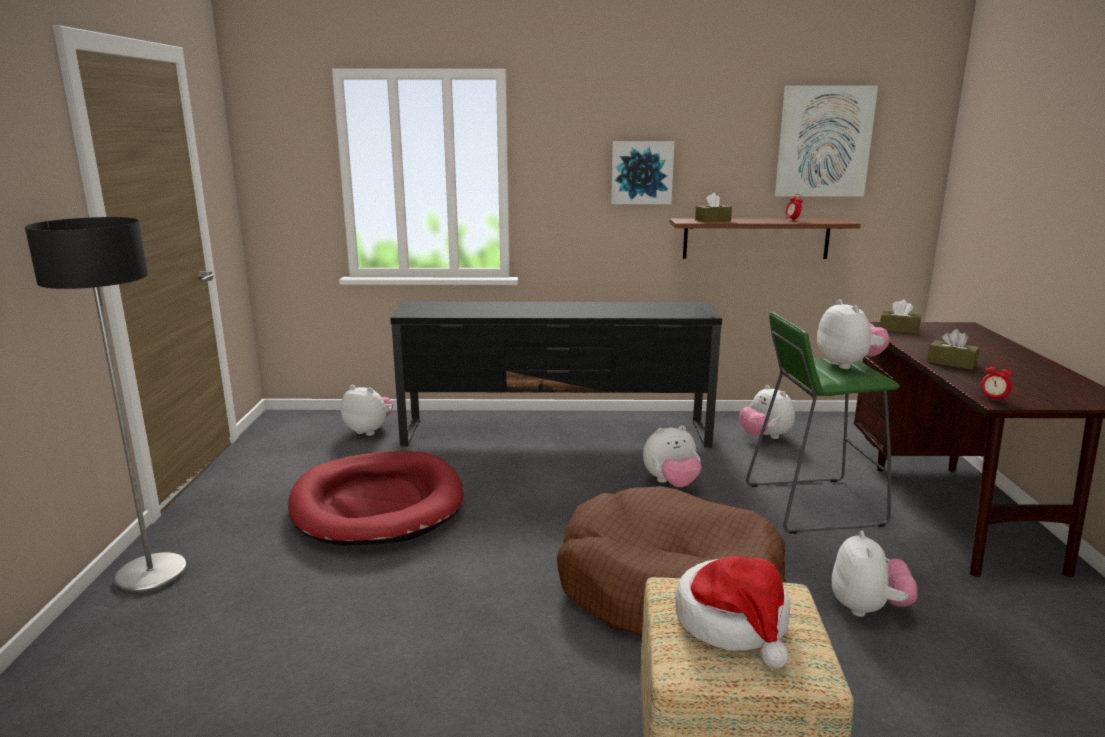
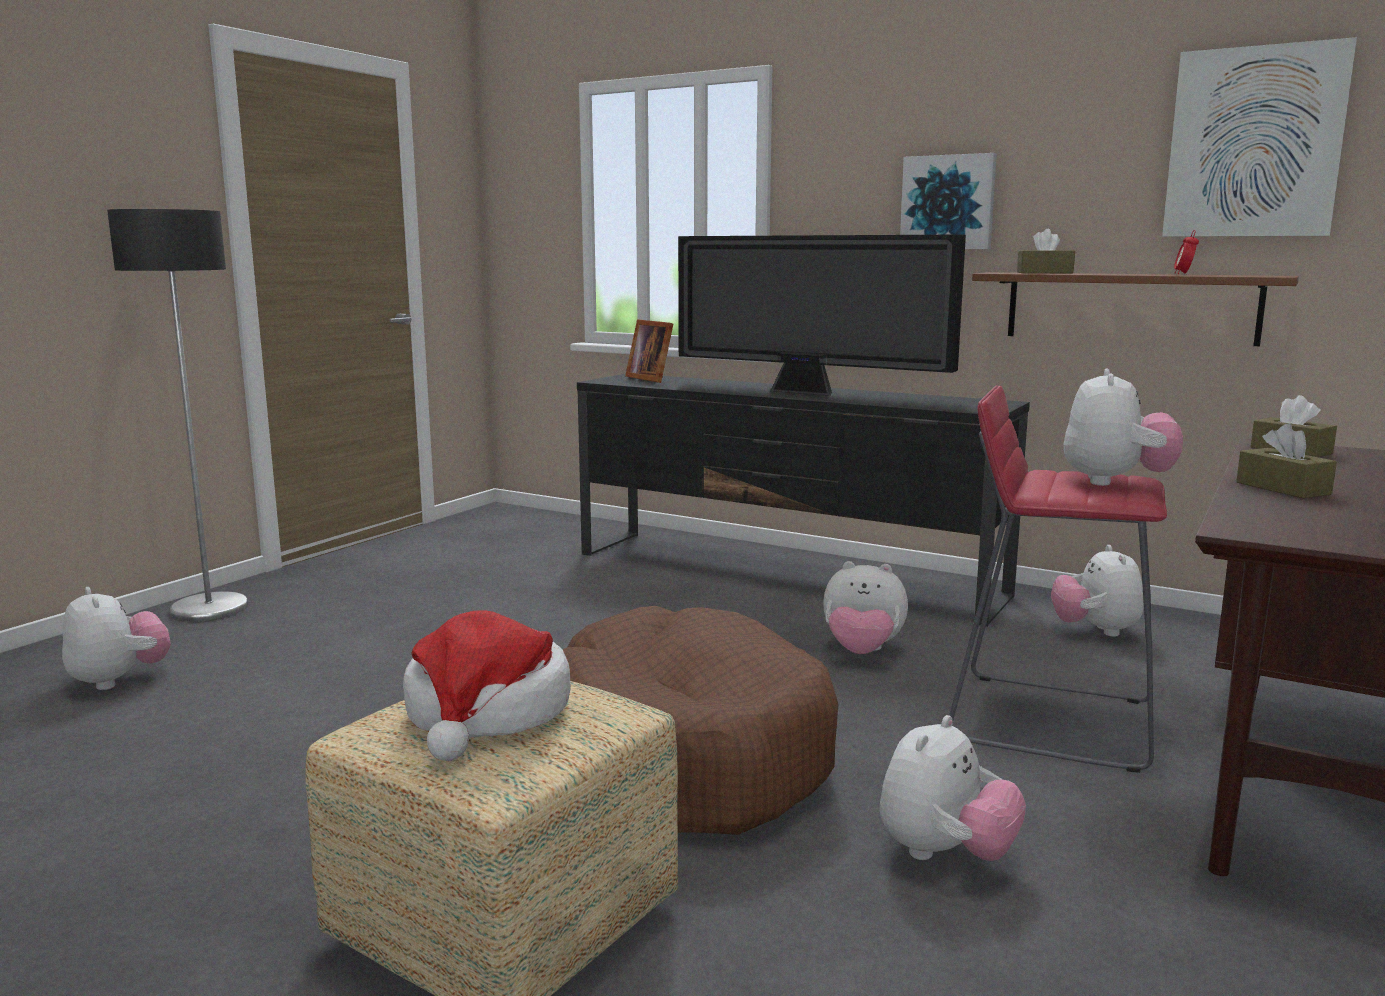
camera: 30 degrees right, 5 degrees down
red dog bed [288,451,464,546] -> none
plush toy [341,385,393,436] -> plush toy moved to [62,587,171,690]
green stool [746,312,900,534] -> red stool [949,385,1167,773]
alarm clock [981,361,1013,403] -> none
none -> picture frame [625,319,673,383]
none -> television [678,234,966,396]

